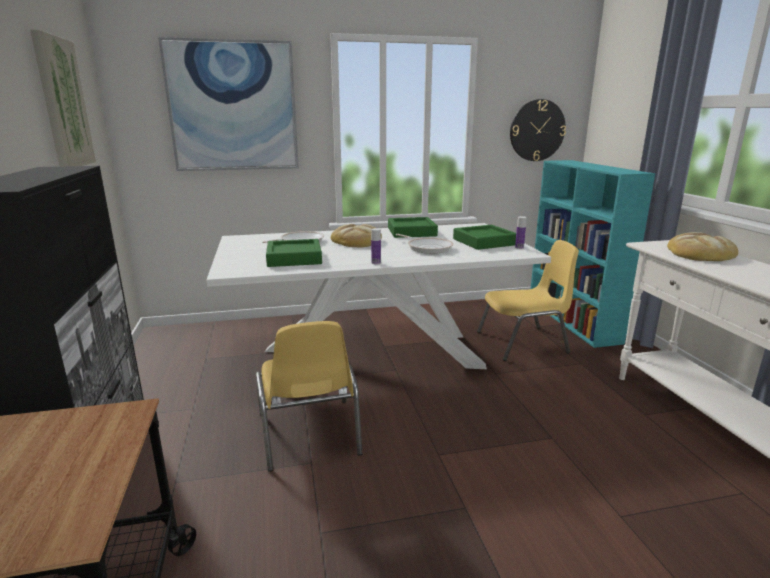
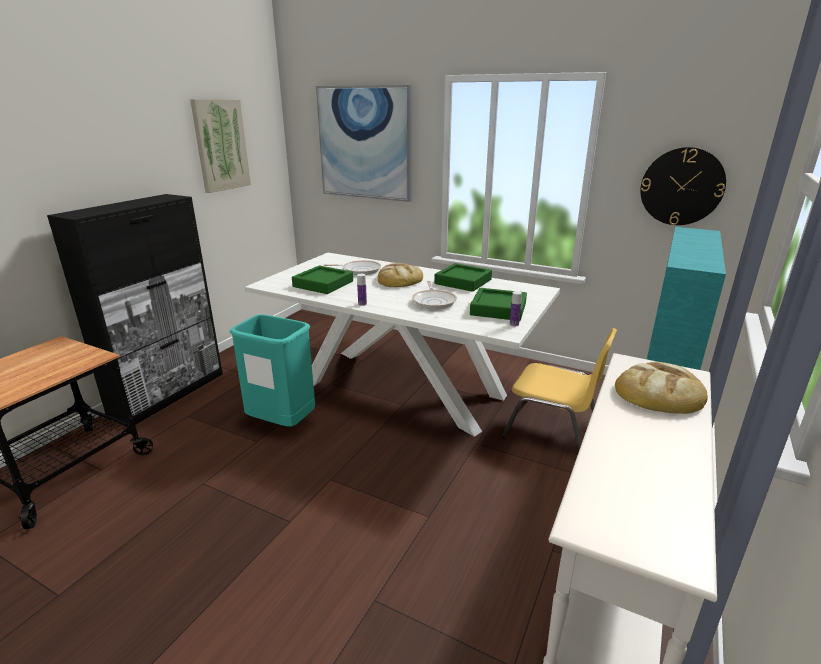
camera: 40 degrees right, 5 degrees up
yellow chair [256,321,363,472] -> turquoise trash can [230,314,315,427]

